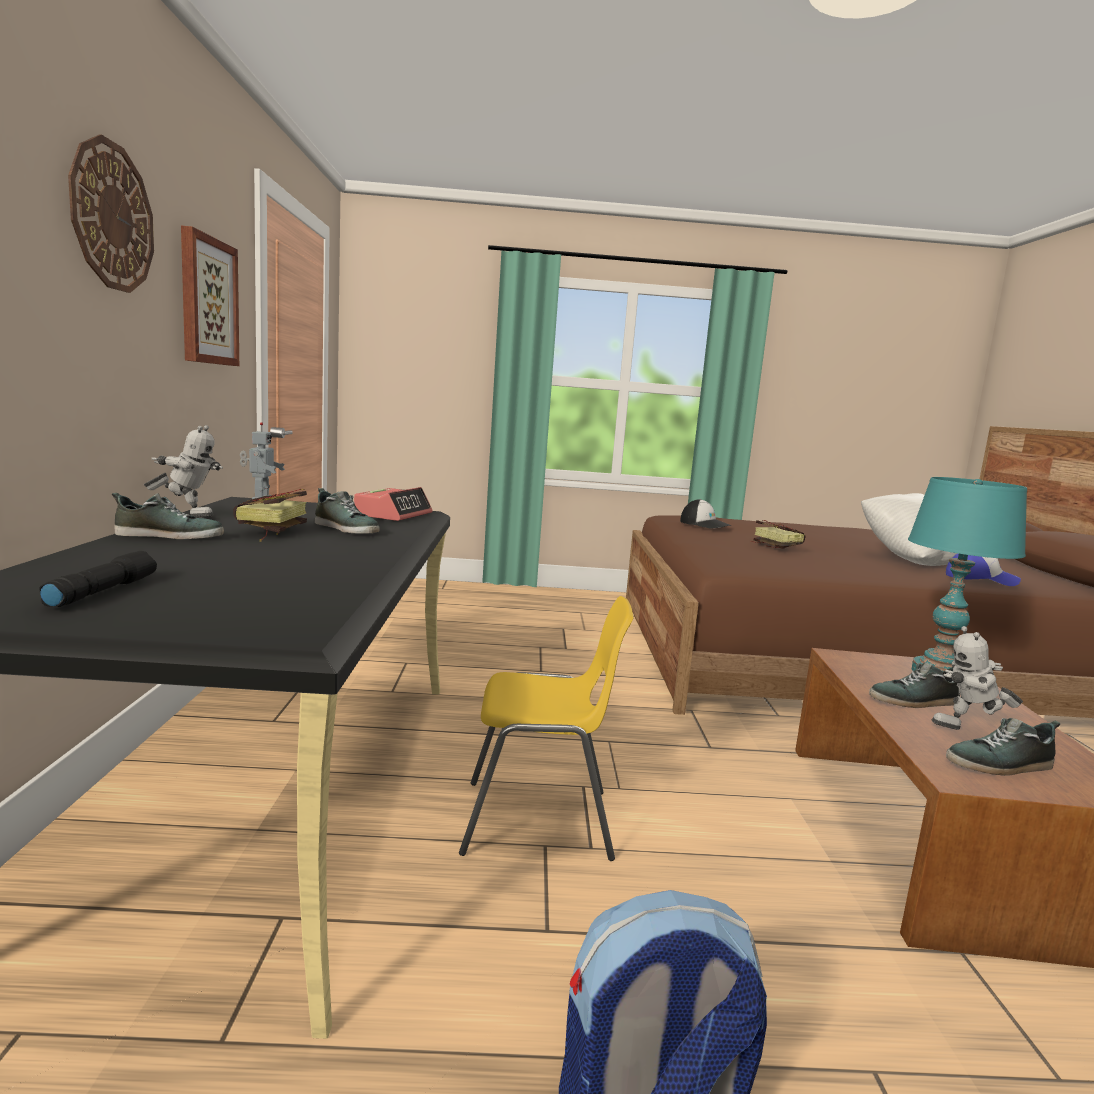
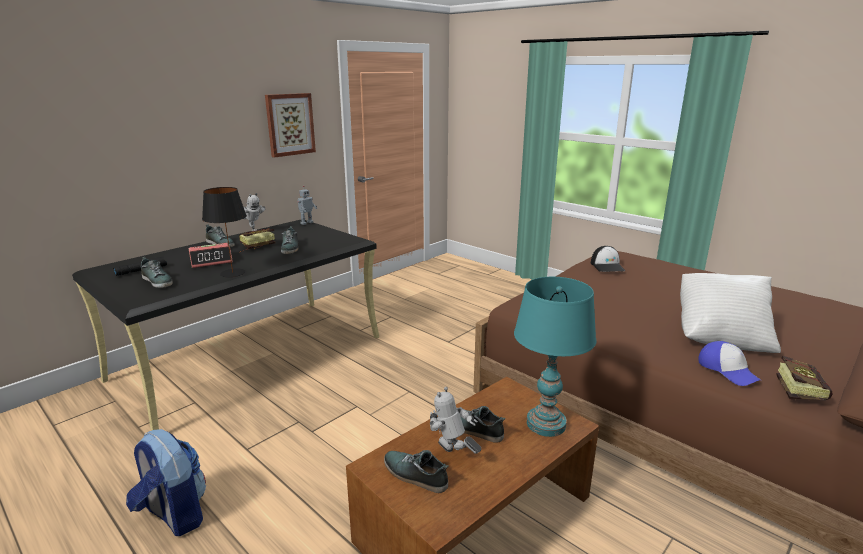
camera: 45 degrees right, 10 degrees up
wall clock [68,134,154,293] -> none
alarm clock [354,487,432,521] -> alarm clock moved to [189,243,233,268]
yellow chair [459,596,633,861] -> none
book [751,520,806,549] -> book moved to [776,356,832,401]
none -> shoe [141,257,173,288]
none -> black table lamp [202,187,247,277]

